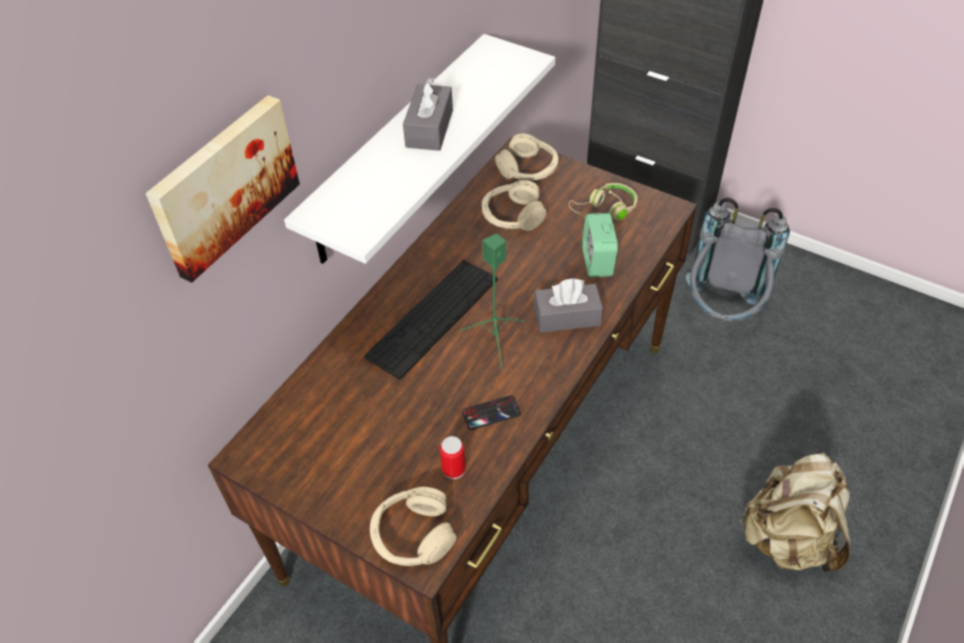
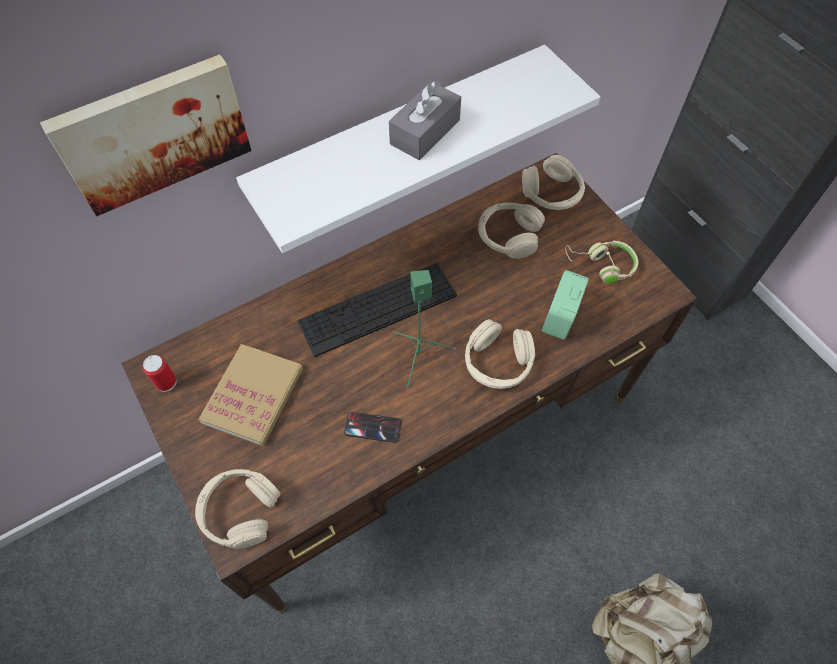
camera: 25 degrees right, 10 degrees up
can [440,436,466,479] -> can moved to [143,355,177,392]
grey tissue box [534,278,603,333] -> beige headphones [465,319,535,389]
grey backpack [686,198,790,321] -> none
none -> book [198,344,303,446]

